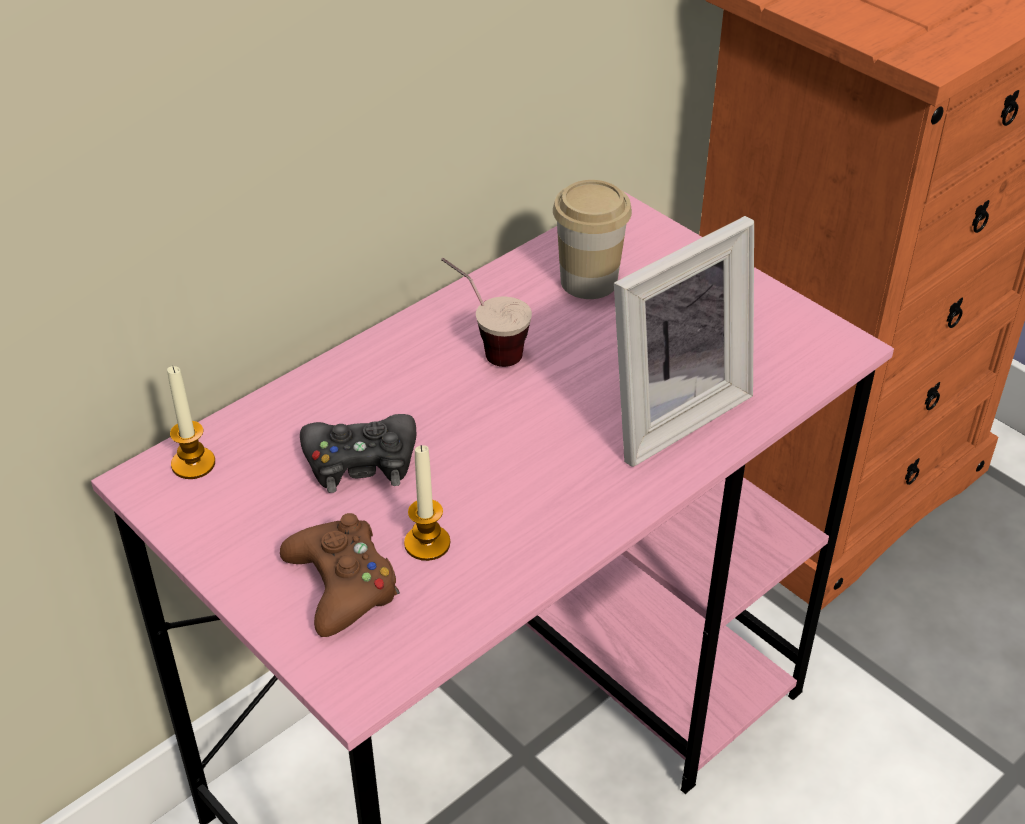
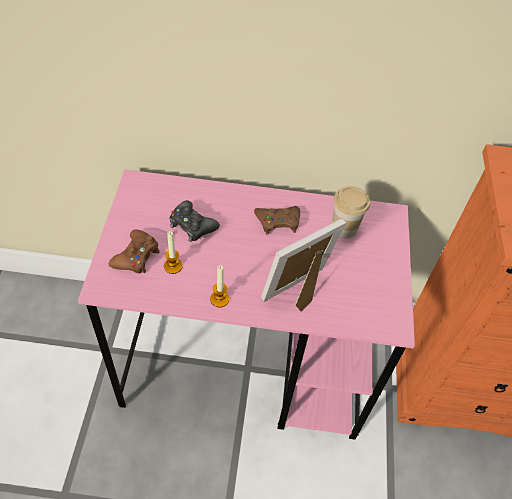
camera: 45 degrees right, 10 degrees up
candle [167,366,215,479] -> candle moved to [210,265,229,307]
cup [441,258,532,367] -> brown game controller [254,206,300,235]
picture frame [614,216,754,467] -> picture frame turned 135 degrees clockwise [261,219,346,312]

